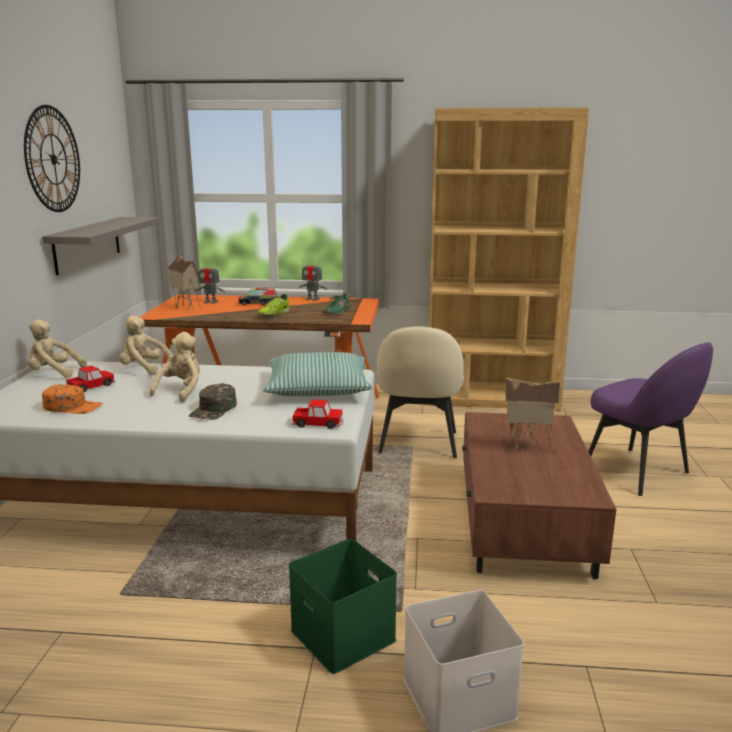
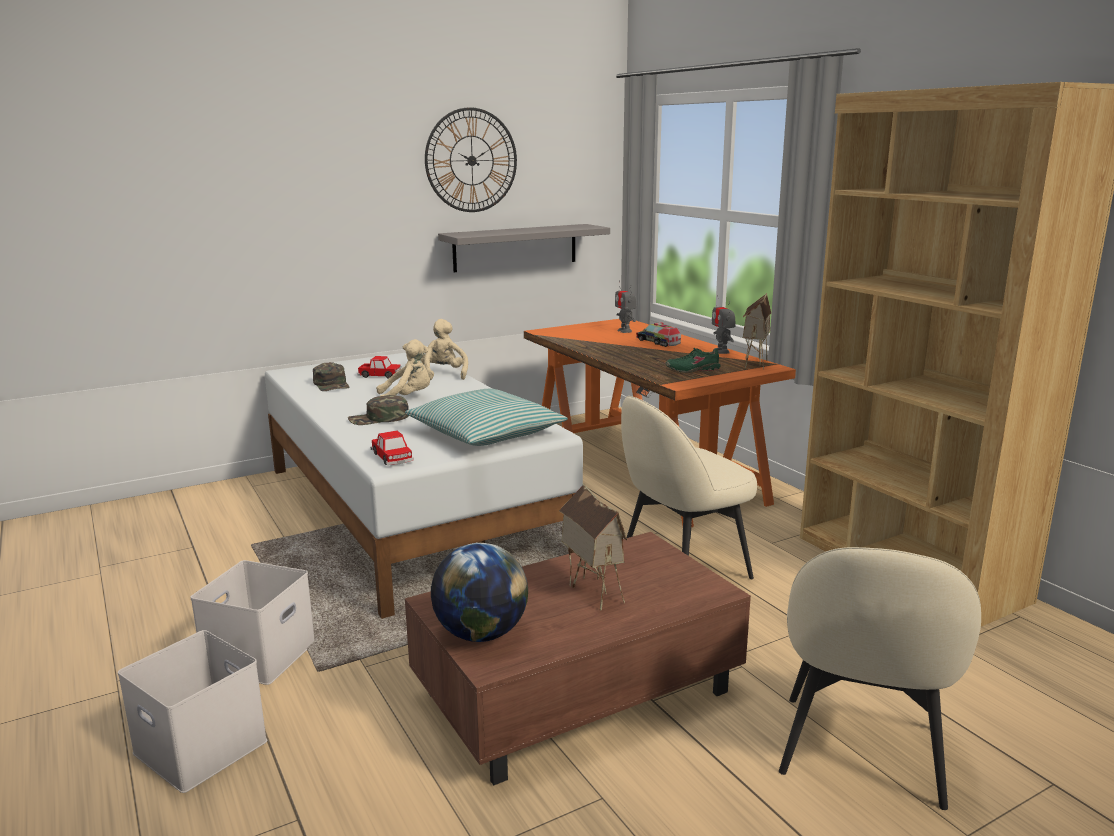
camera: 55 degrees right, 0 degrees up
beige plush toy [29,320,87,378] -> none
orange cap [42,385,103,414] -> green cap [313,362,349,391]
toy house [167,255,202,313] -> toy house moved to [743,293,771,370]
shoe [258,294,290,316] -> none
green storage box [289,539,397,674] -> white storage box [190,560,315,685]
purple chair [588,342,713,496] -> beige chair [779,547,981,810]
none -> globe [431,543,528,642]

